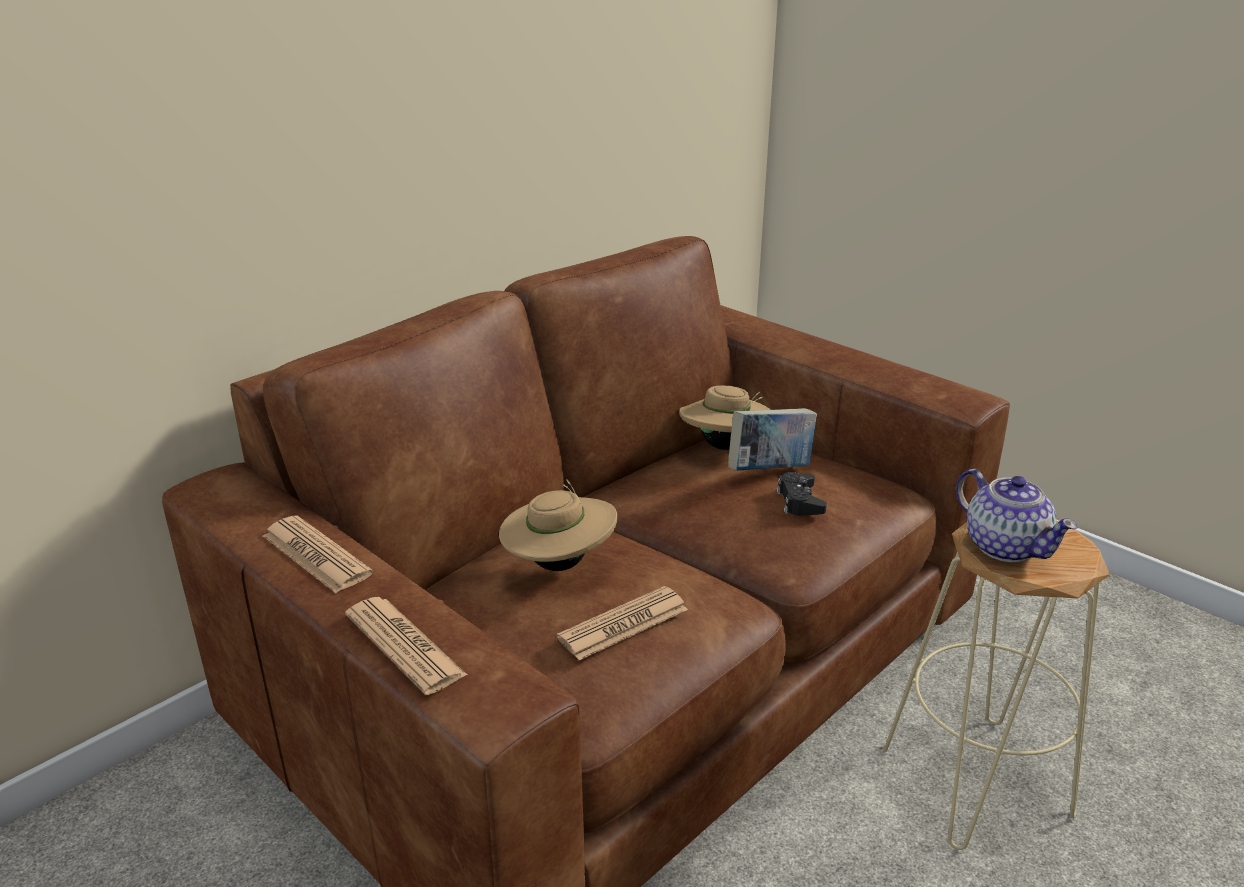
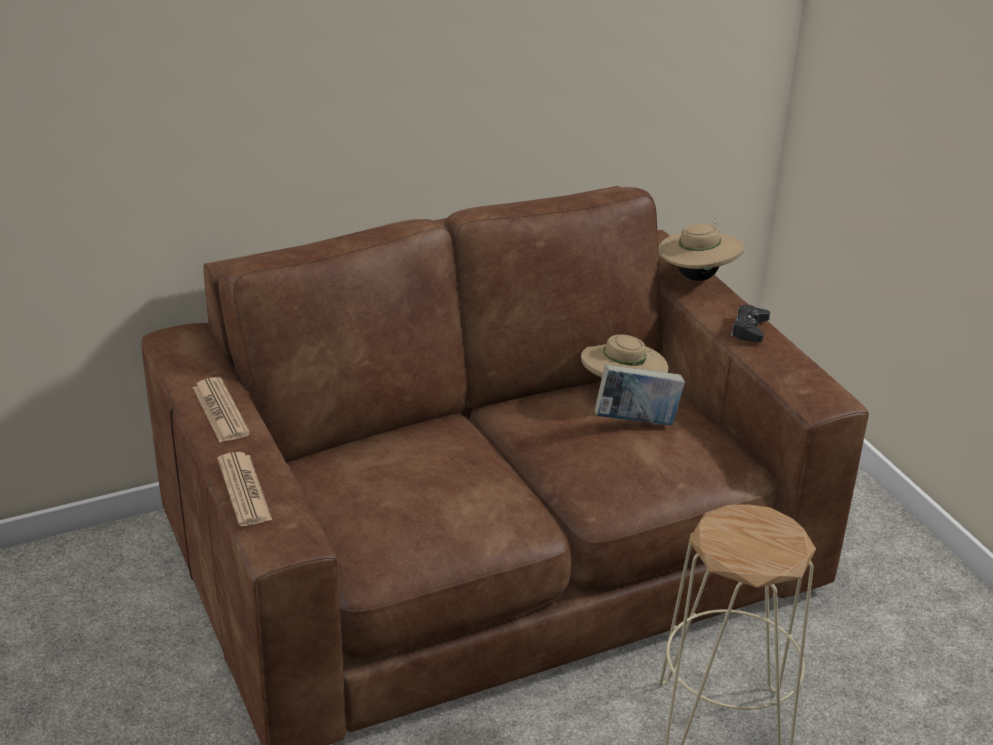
camera: 20 degrees right, 5 degrees up
beige hat [499,479,617,571] -> beige hat moved to [658,218,744,281]
newspaper [557,586,688,660] -> none
black game controller [777,472,827,516] -> black game controller moved to [731,305,770,342]
teapot [956,469,1078,562] -> none

